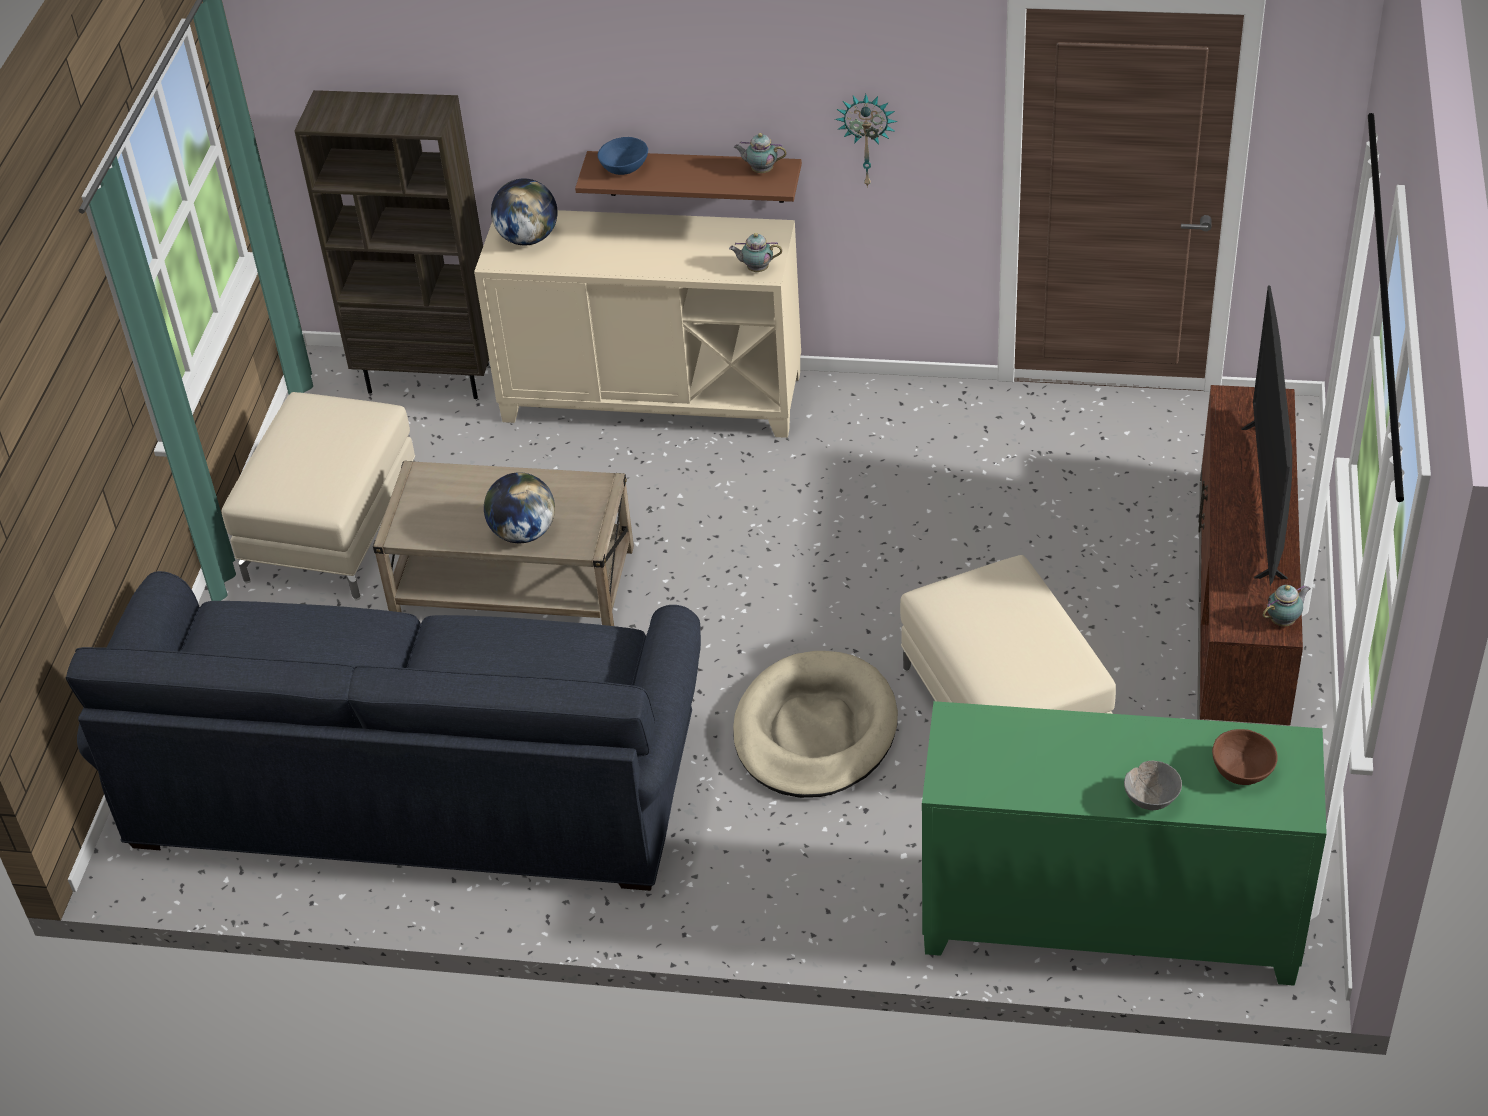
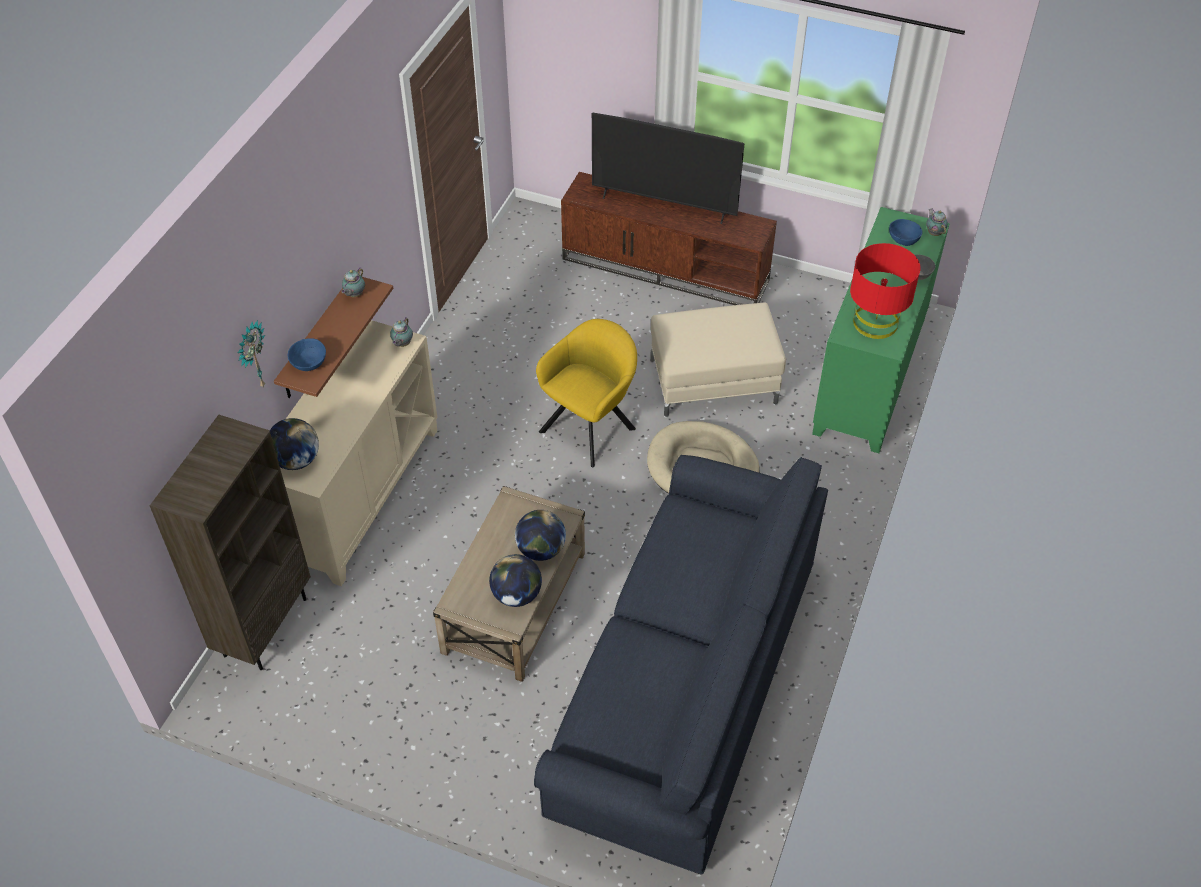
camera: 80 degrees left, 5 degrees up
beige ottoman [222,392,415,600] -> none
wall clock [835,94,898,188] -> wall clock moved to [238,320,266,388]
brown bowl [1212,729,1278,785] -> blue bowl [889,219,922,246]
teapot [1263,585,1311,626] -> teapot moved to [926,209,948,236]
none -> globe [489,554,542,607]
none -> yellow armchair [536,319,637,468]
none -> red table lamp [850,243,921,339]

